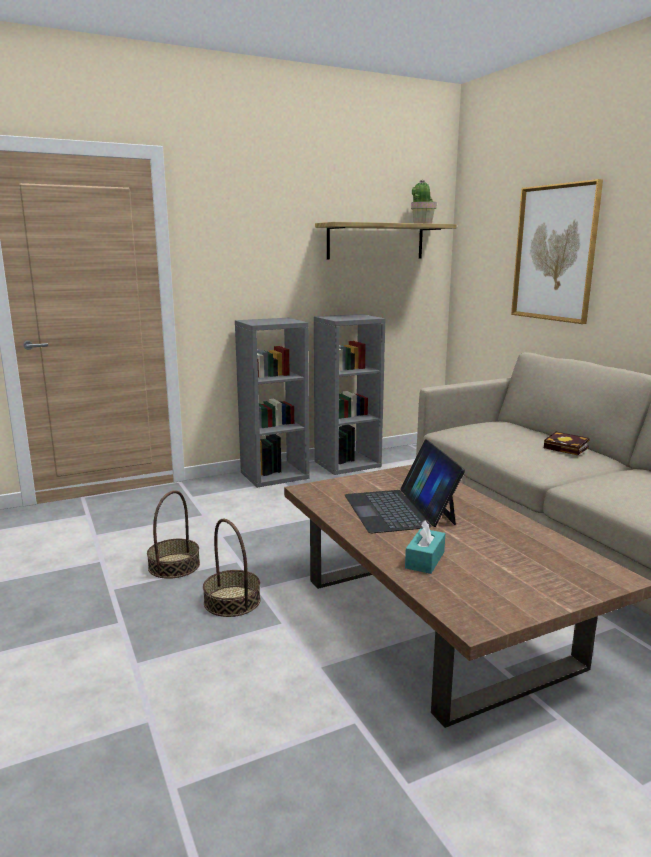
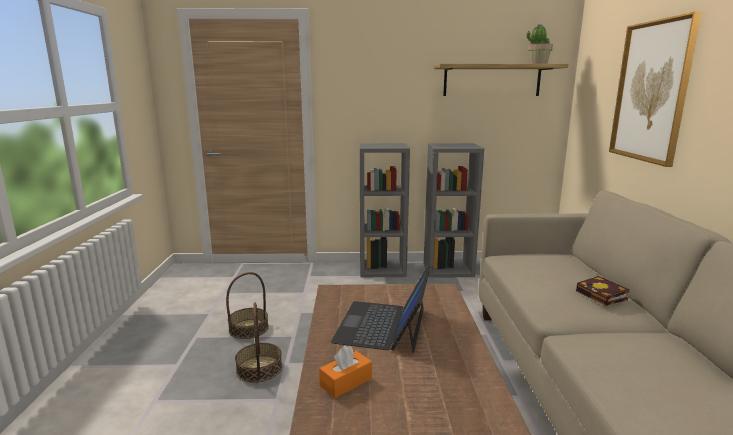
camera: 25 degrees right, 0 degrees up
turquoise tissue box [405,520,445,574] -> orange tissue box [319,345,372,398]

